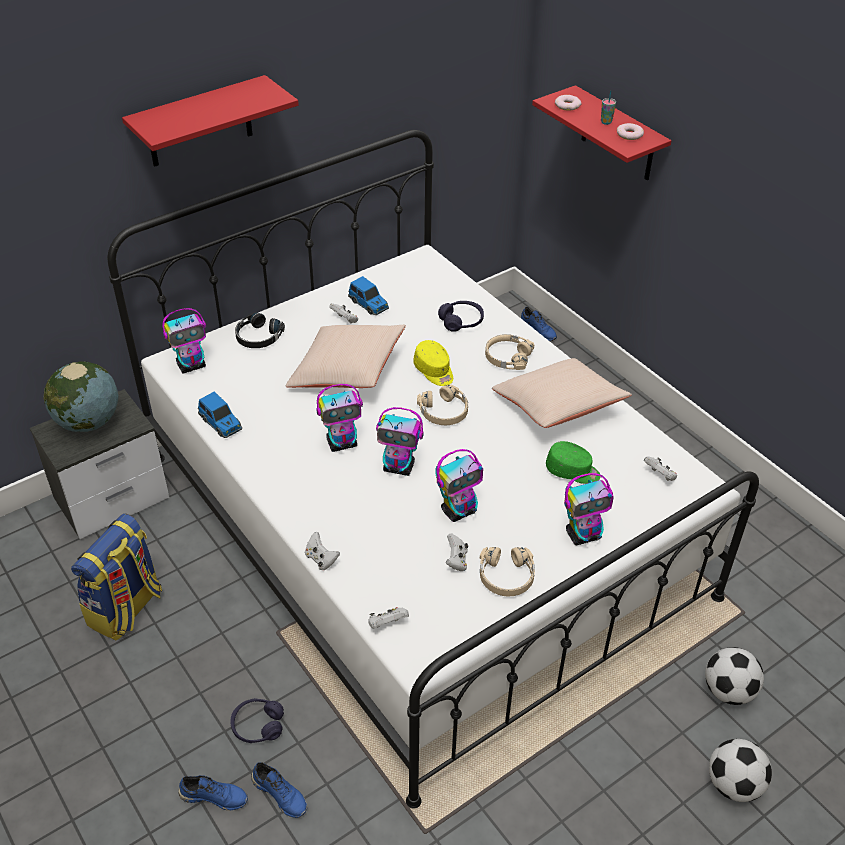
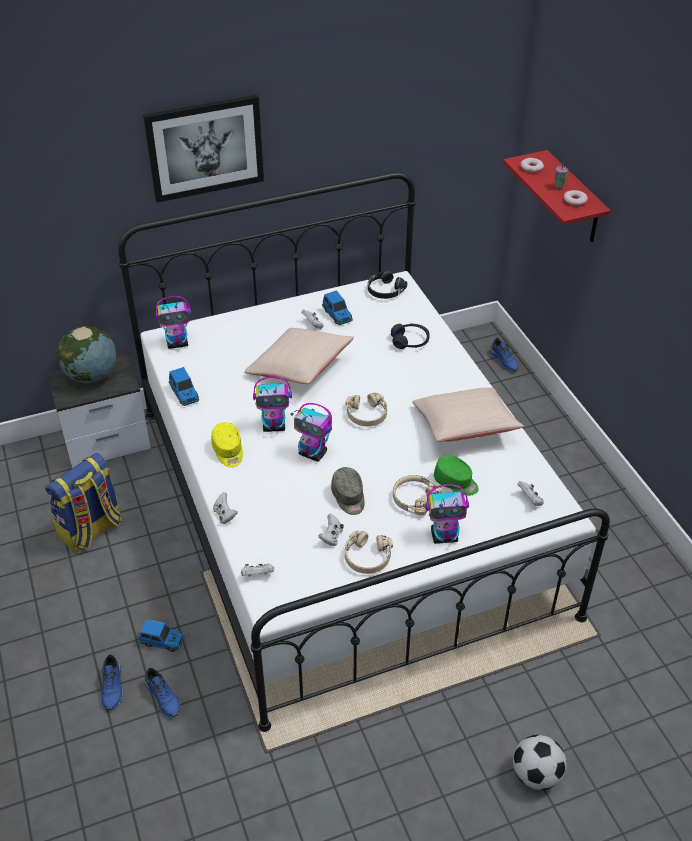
camera: 15 degrees right, 0 degrees up
red shelf [122,75,299,167] -> picture [143,95,264,203]
blue shoe [178,775,248,810] -> blue shoe turned 60 degrees clockwise [102,654,123,710]
purple headphones [230,698,284,743] -> toy car [139,619,185,652]
black headphones [235,312,285,348] -> black headphones moved to [368,271,407,299]
yellow cap [413,340,453,386] -> yellow cap moved to [211,422,243,467]
toy robot [436,449,483,522] -> grey cap [331,467,365,515]
beige headphones [485,334,534,370] -> beige headphones moved to [393,475,442,515]
football [705,647,764,705] -> none

